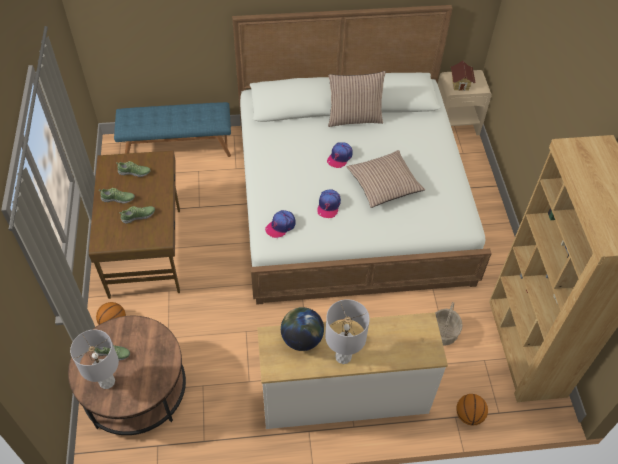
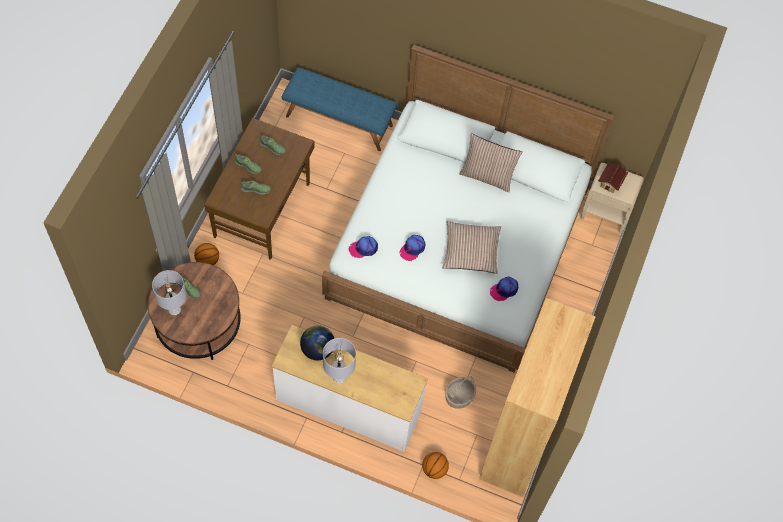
camera: 25 degrees right, 10 degrees up
cap [327,142,353,168] -> cap moved to [490,277,518,301]

